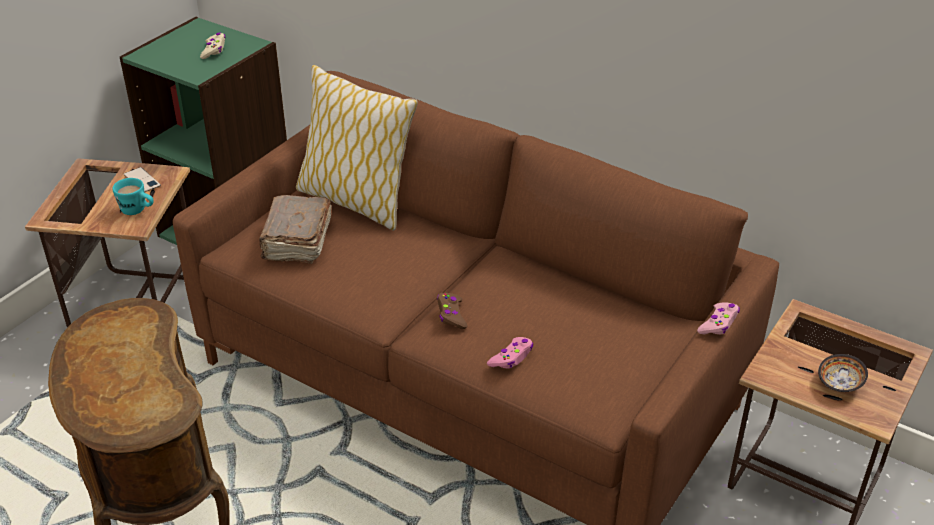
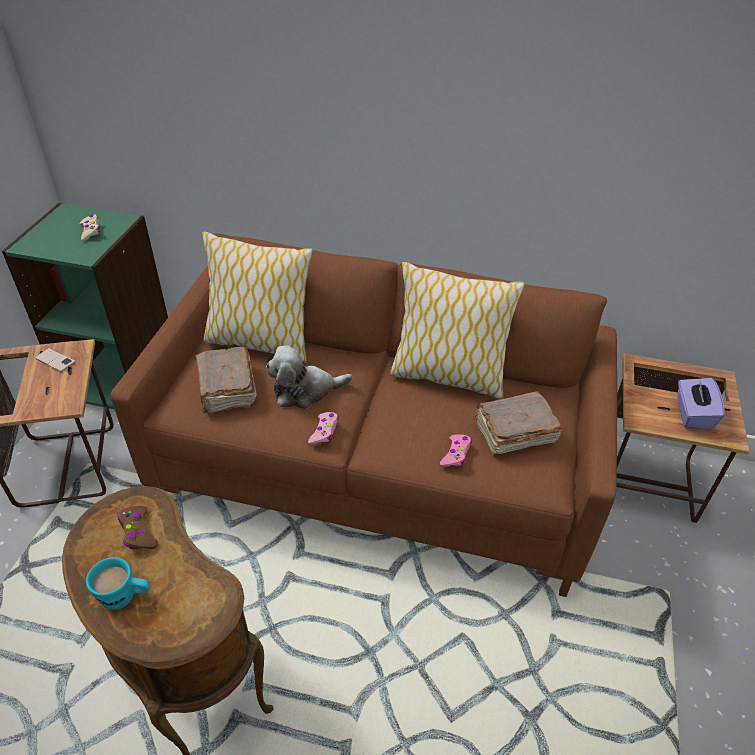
camera: 20 degrees left, 5 degrees up
turquoise mug [112,178,154,215] -> turquoise mug moved to [86,557,150,610]
brown game controller [437,293,467,329] -> brown game controller moved to [117,506,158,549]
pink game controller [697,302,740,335] -> pink game controller moved to [308,412,339,444]
bowl [818,354,868,392] -> purple tissue box [677,378,725,430]
none -> plush toy [266,345,353,409]
none -> pillow [390,262,525,399]
none -> brown book [475,391,562,455]

